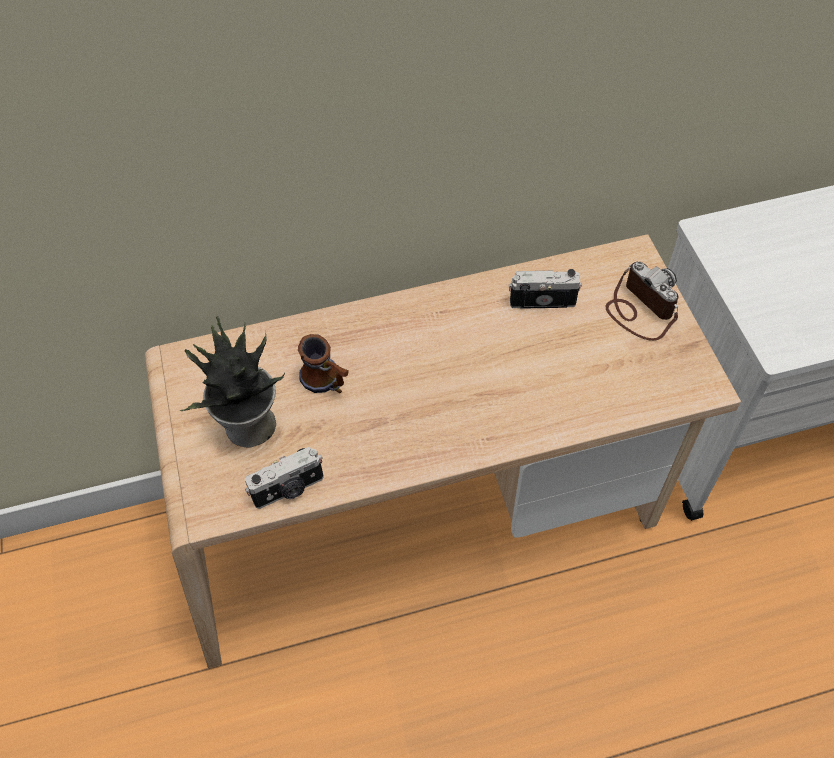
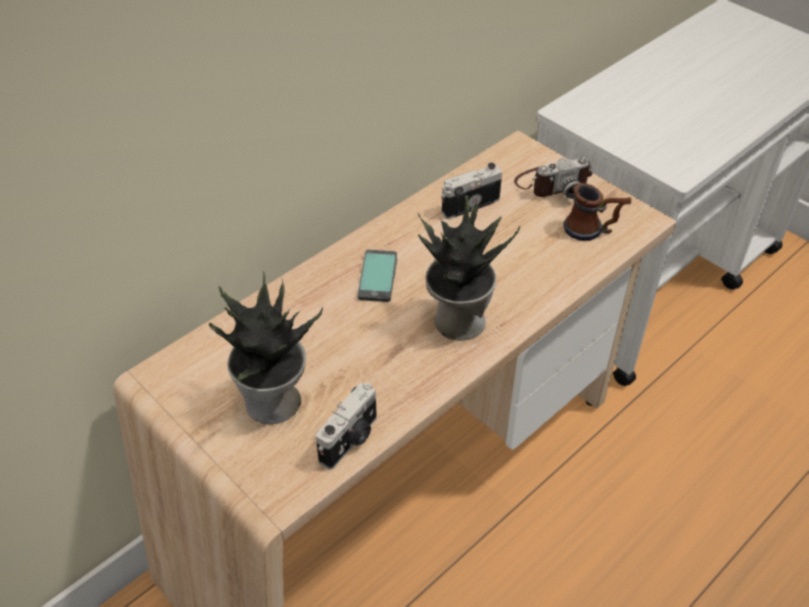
camera: 30 degrees left, 10 degrees down
mug [298,334,349,393] -> mug moved to [563,183,631,241]
camera [606,262,678,341] -> camera turned 135 degrees clockwise [514,157,593,199]
none -> phone [358,250,397,302]
none -> potted plant [417,195,520,341]

